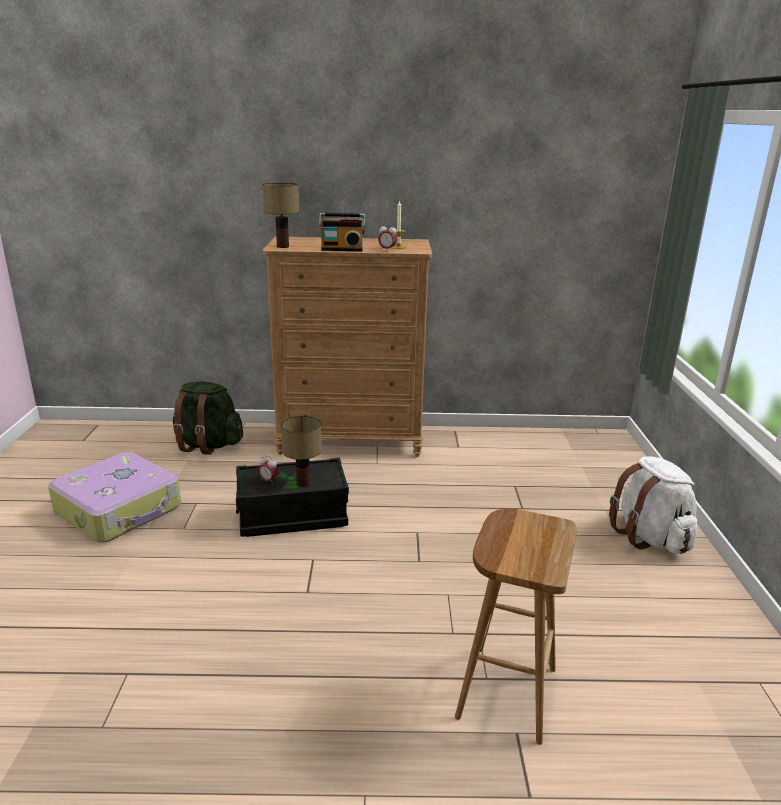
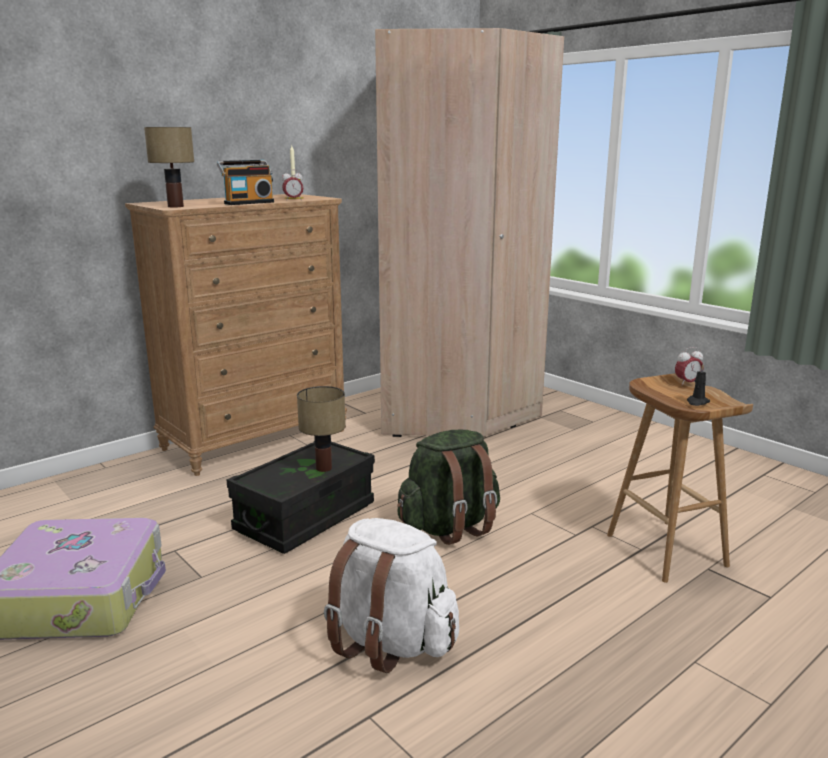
camera: 40 degrees left, 5 degrees down
green backpack [173,381,243,455] -> green backpack moved to [397,430,500,545]
alarm clock [258,456,278,484] -> alarm clock moved to [675,347,704,386]
white backpack [609,456,697,554] -> white backpack moved to [324,518,459,673]
none -> beige wardrobe [375,28,564,437]
none -> black candle [687,365,710,406]

